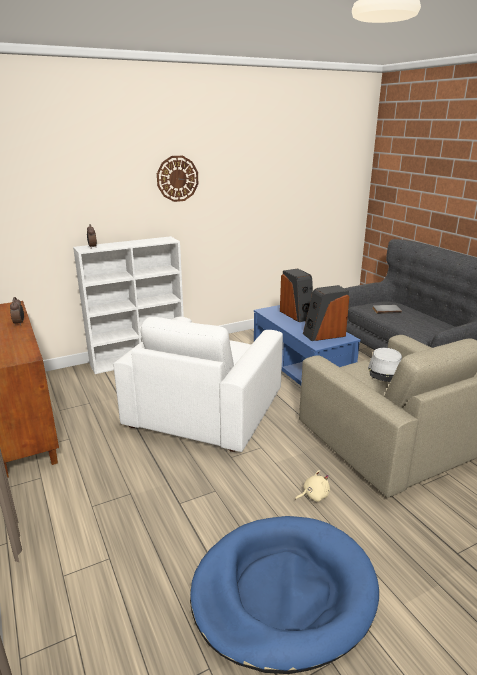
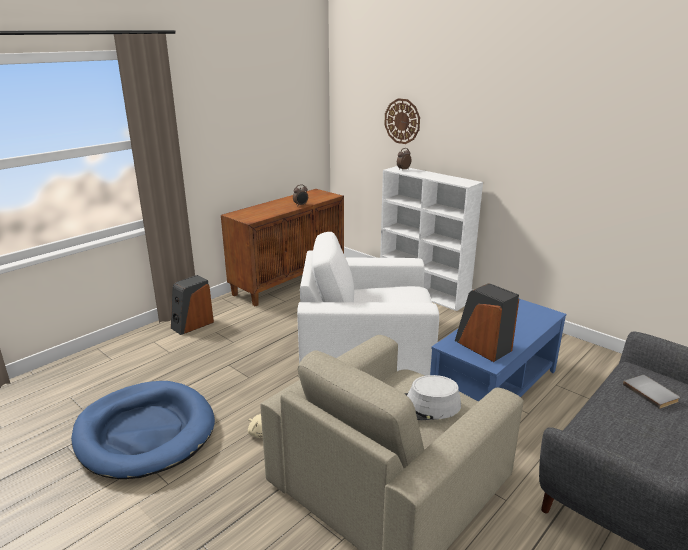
camera: 70 degrees right, 0 degrees up
wall clock [157,156,198,202] -> wall clock moved to [384,98,420,144]
speaker [280,268,313,322] -> speaker moved to [171,275,214,335]

